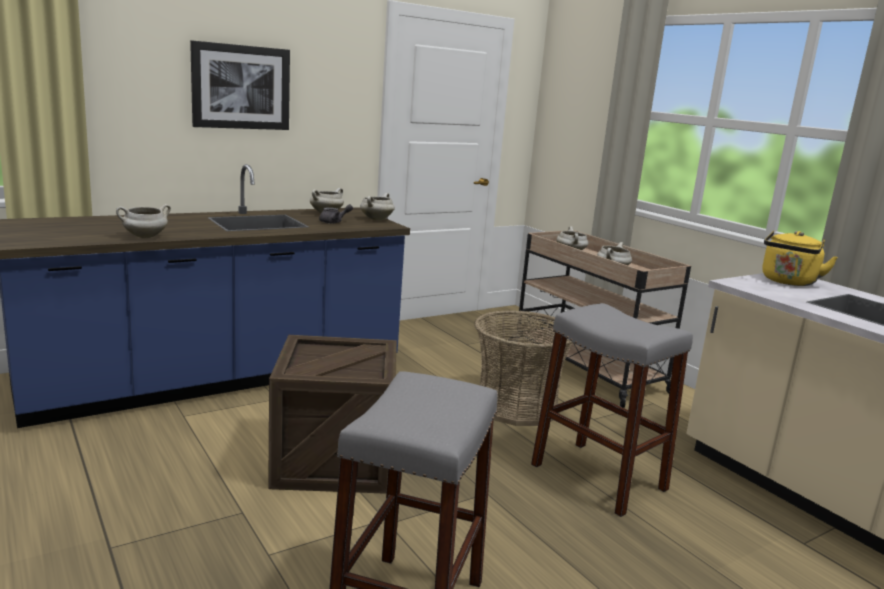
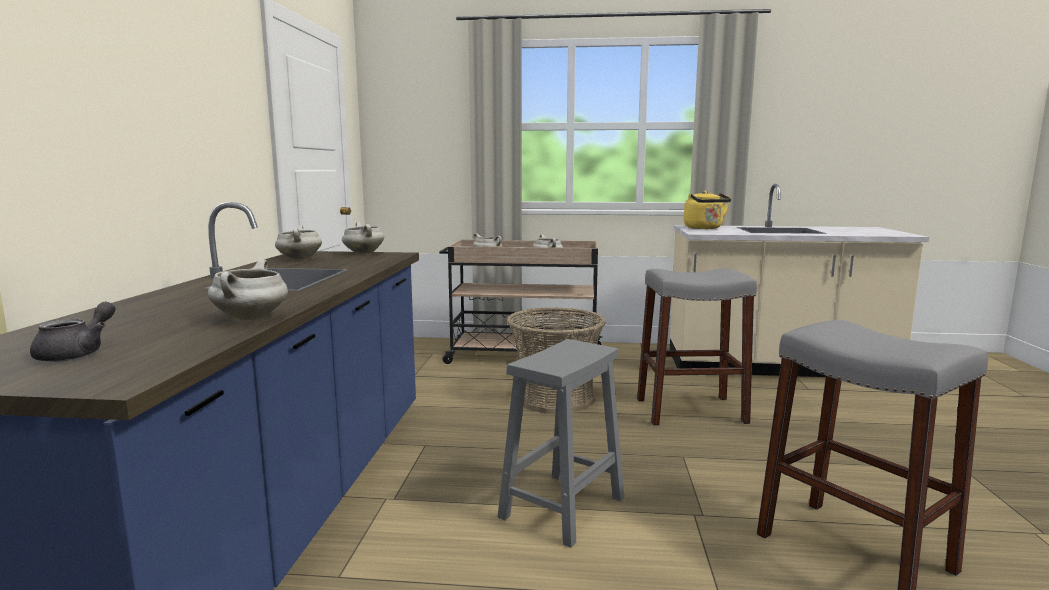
camera: 50 degrees left, 5 degrees down
picture [190,40,290,130] -> none
crate [268,335,397,494] -> grey stool [498,339,624,548]
grey teapot [319,204,353,224] -> grey teapot moved to [30,302,116,362]

